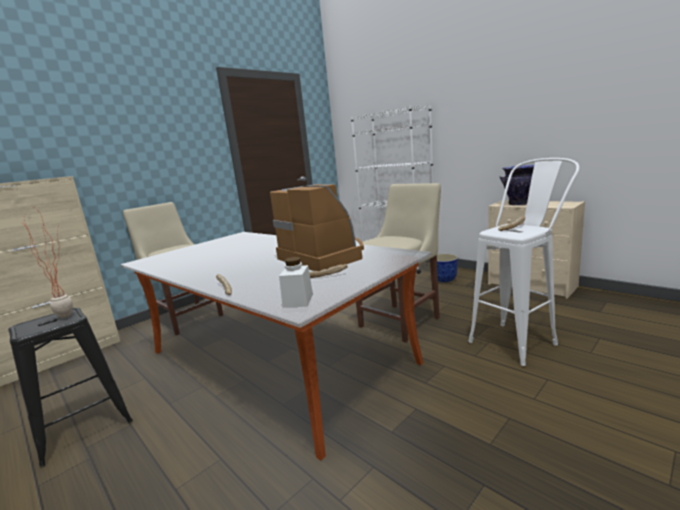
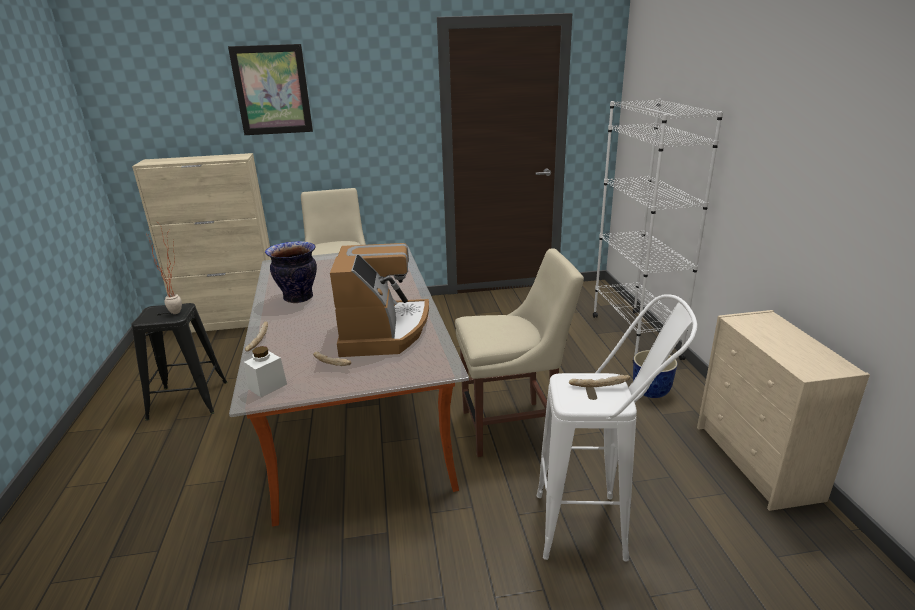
camera: 35 degrees right, 10 degrees up
vase [500,165,534,206] -> vase moved to [265,241,317,303]
none -> picture [228,44,313,135]

